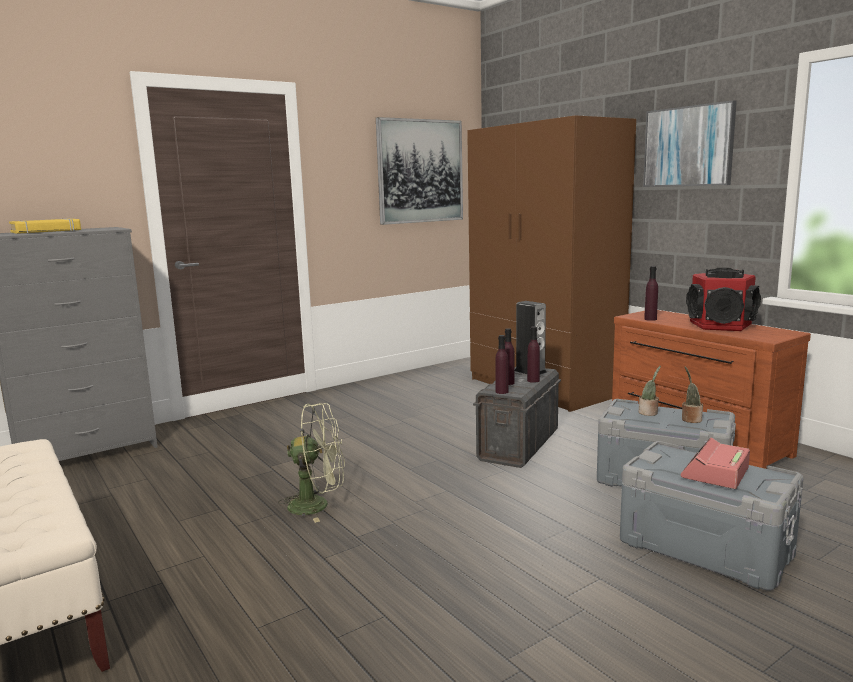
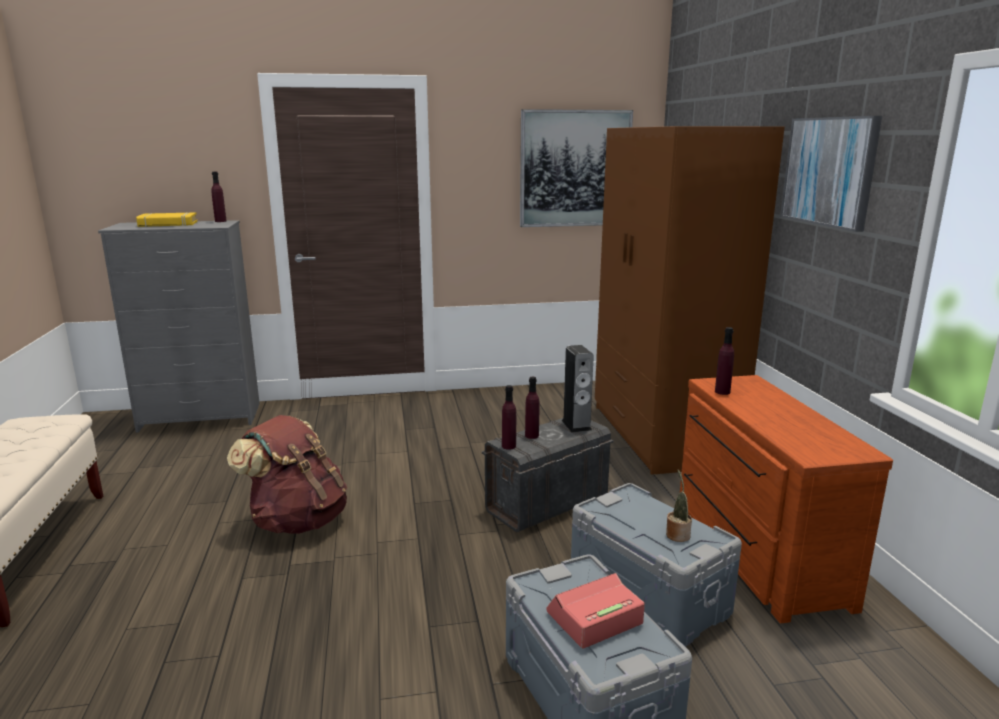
camera: 25 degrees right, 5 degrees up
green fan [278,403,345,523] -> brown backpack [227,415,347,534]
purple bottle [527,326,540,383] -> purple bottle moved to [211,172,227,222]
potted plant [638,366,661,416] -> none
speaker [686,268,761,331] -> none

